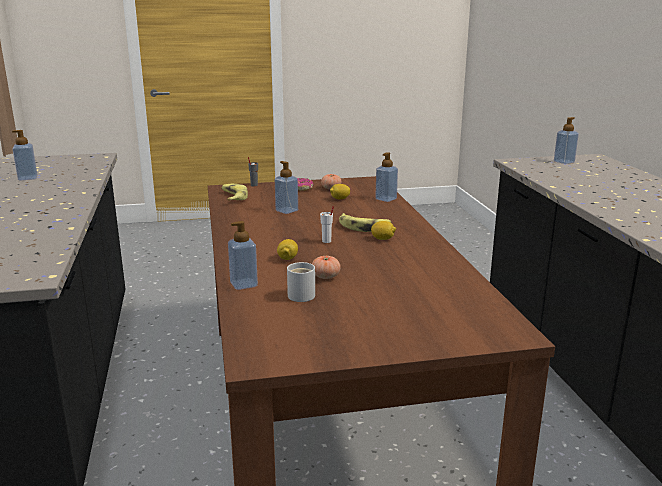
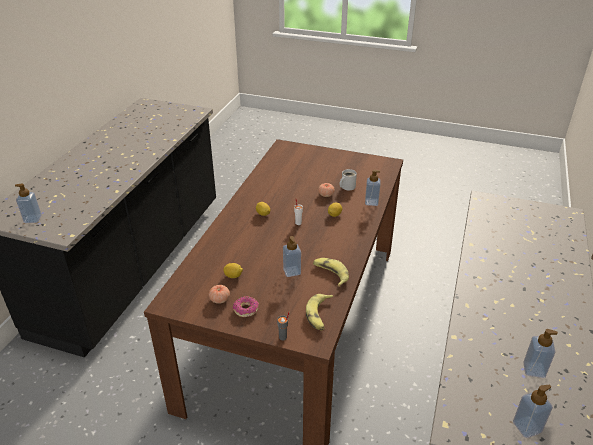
camera: 150 degrees left, 15 degrees up
banana [339,213,391,232] -> banana moved to [313,258,349,287]
soap dispenser [375,152,398,202] -> soap dispenser moved to [513,385,553,438]

